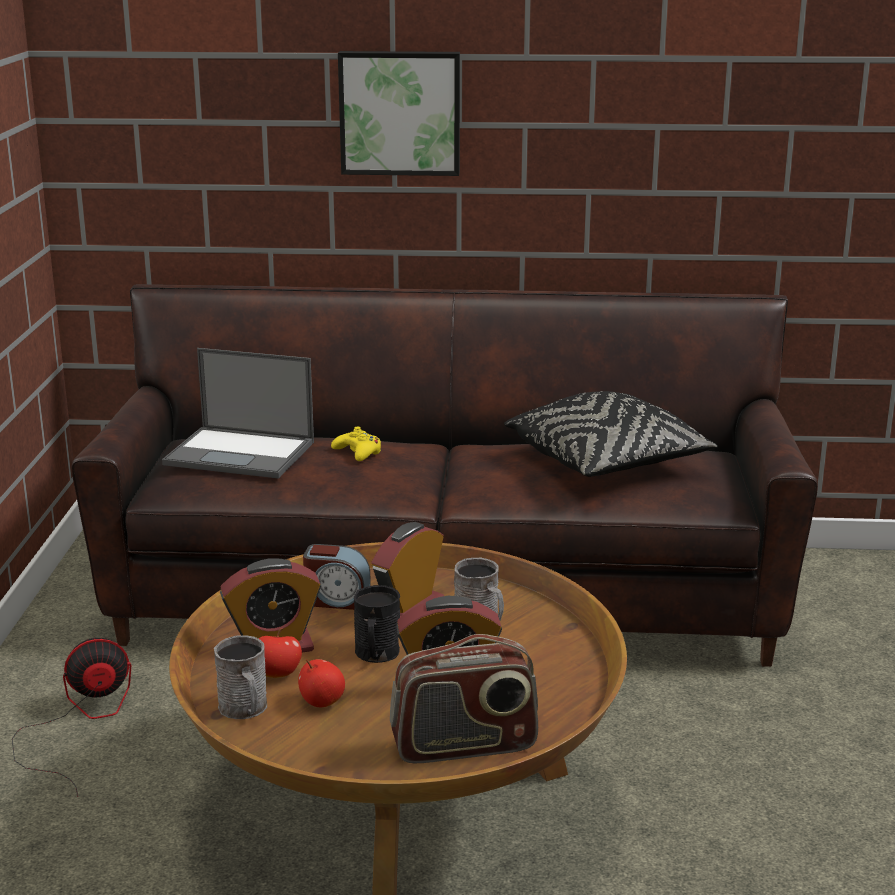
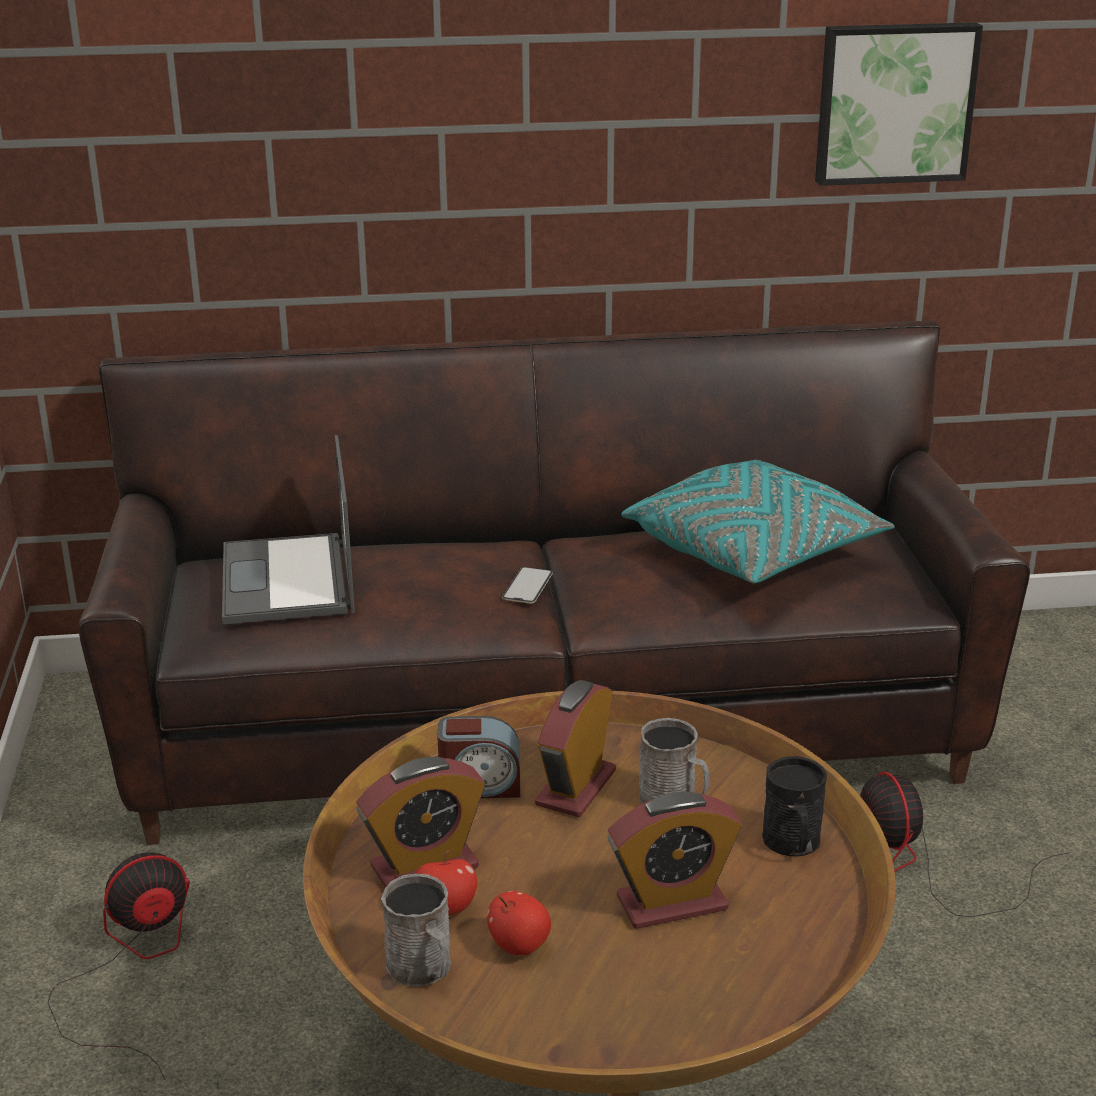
camera: 10 degrees left, 5 degrees up
laptop [162,348,314,479] -> laptop turned 75 degrees clockwise [222,435,355,625]
yellow game controller [331,427,381,461] -> none
picture [338,51,460,176] -> picture moved to [815,22,983,186]
black mug [354,585,400,663] -> black mug moved to [762,756,827,856]
radio [390,634,538,763] -> none
black pillow [504,391,718,477] -> turquoise pillow [622,460,895,583]
none -> phone [502,567,553,604]
none -> fan [860,772,1070,917]

